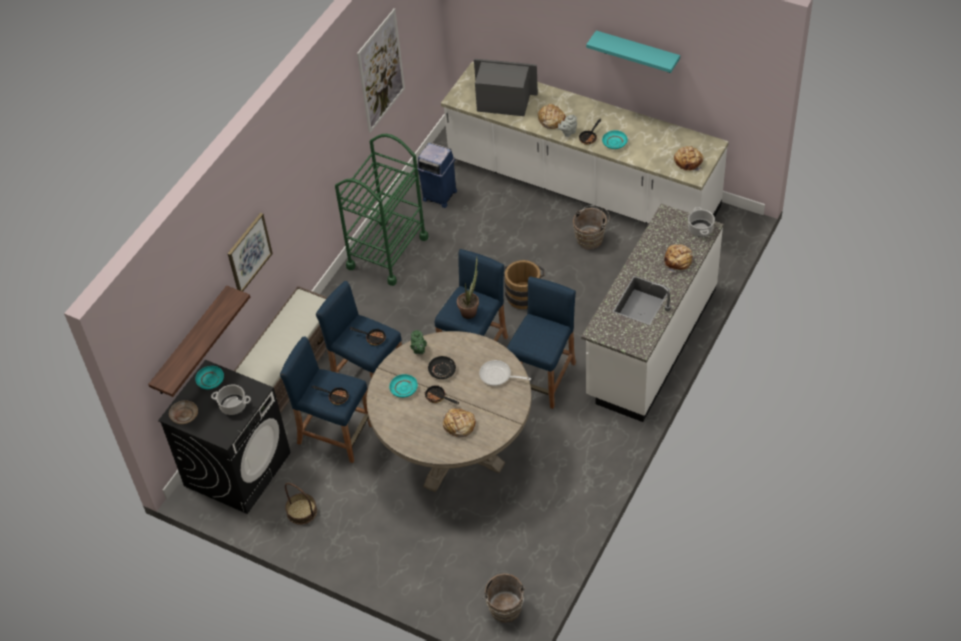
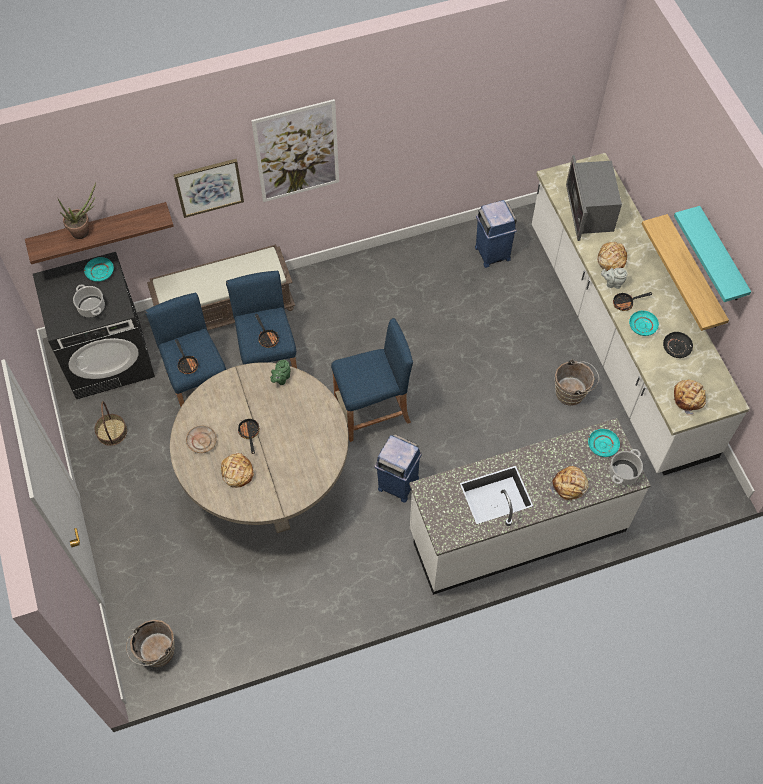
camera: 40 degrees right, 10 degrees up
beige plate [169,400,198,424] -> beige plate moved to [186,425,217,453]
green cart [335,134,428,286] -> none
picture [357,8,405,133] -> picture moved to [251,99,339,202]
turquoise plate [389,374,418,398] -> turquoise plate moved to [588,429,620,457]
black plate [428,356,456,379] -> black plate moved to [663,332,693,358]
potted plant [457,257,479,319] -> potted plant moved to [58,182,96,239]
microwave [474,58,538,116] -> microwave turned 150 degrees counterclockwise [566,155,622,241]
frying pan [479,360,531,386] -> none
brown bucket [504,260,545,309] -> none
blue stool [507,277,576,409] -> blue trash can [375,434,422,503]
none -> shelf [642,214,729,331]

